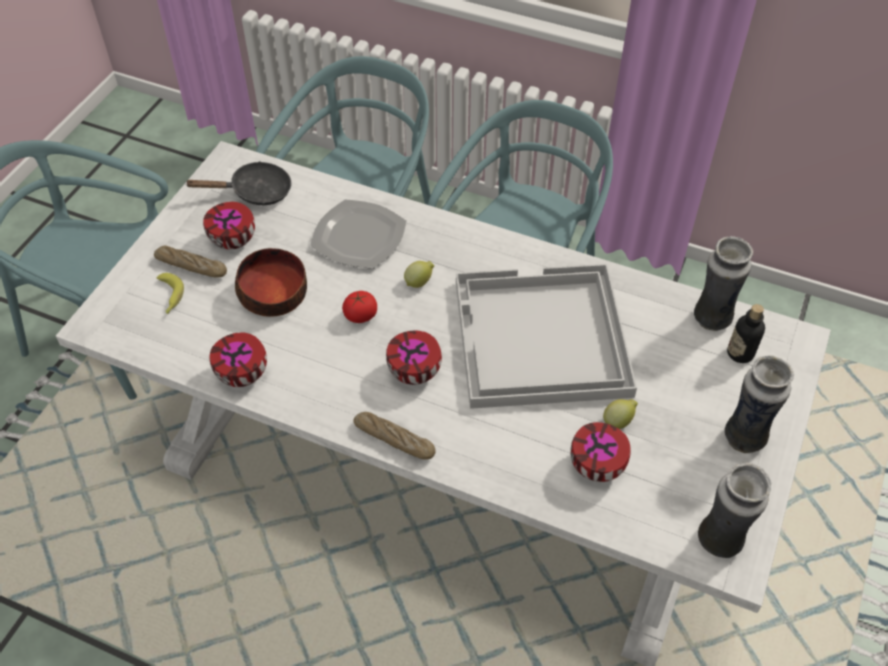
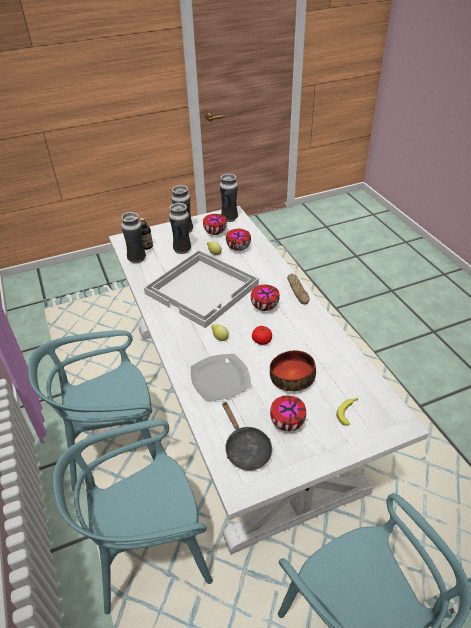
camera: 135 degrees left, 10 degrees down
bread [154,246,227,278] -> none
black frying pan [186,161,291,206] -> black frying pan turned 150 degrees counterclockwise [222,401,272,471]
bowl [209,332,267,387] -> bowl moved to [203,214,227,235]
none -> vase [169,203,191,254]

